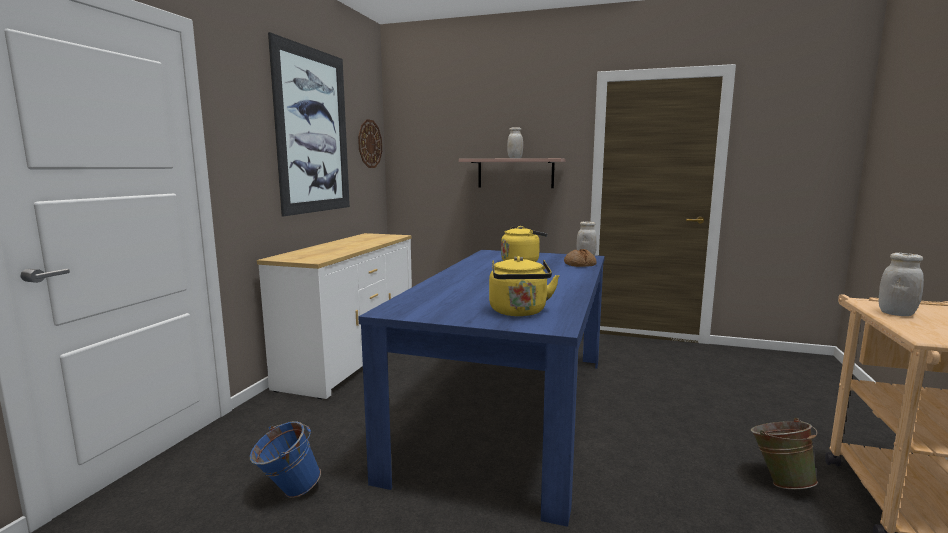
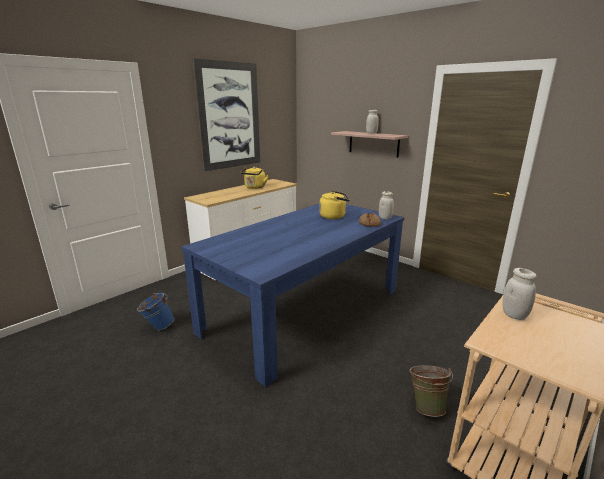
camera: 25 degrees right, 10 degrees up
wall clock [358,119,382,168] -> none
yellow kettle [489,256,559,316] -> yellow kettle moved to [241,167,269,189]

